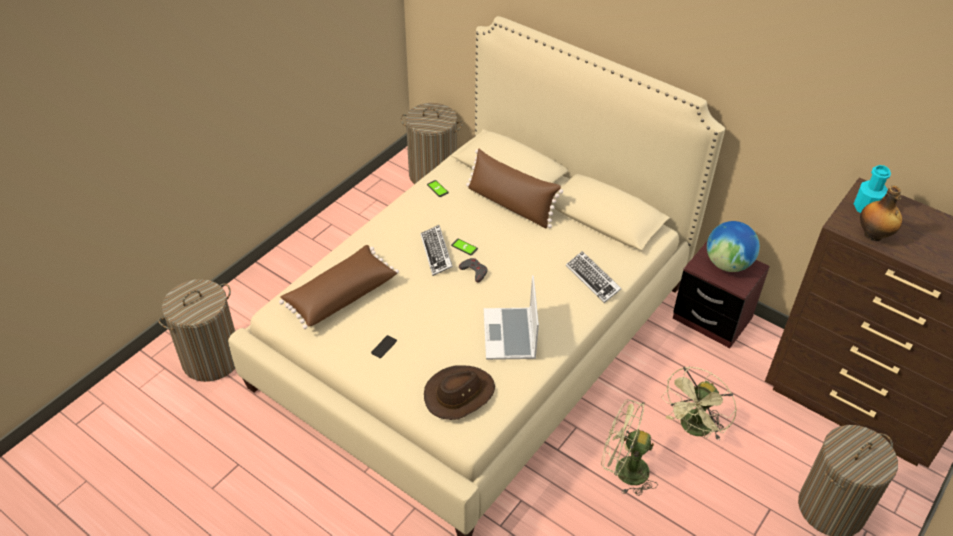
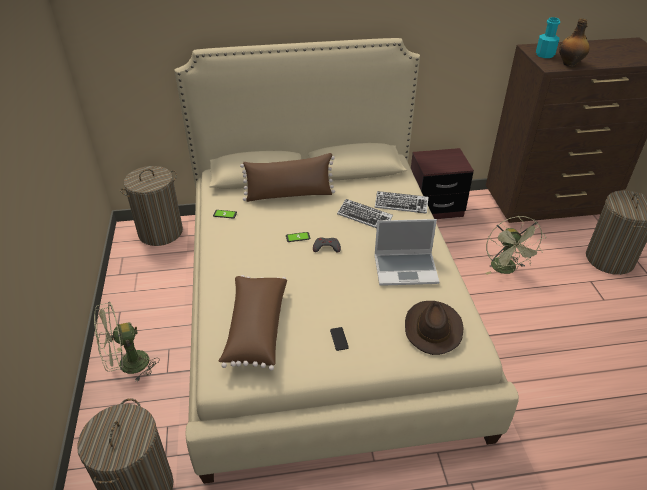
camera: 45 degrees left, 5 degrees down
keyboard [420,225,453,276] -> keyboard moved to [337,199,393,228]
laptop [484,275,539,360] -> laptop turned 45 degrees counterclockwise [374,219,439,286]
green fan [601,399,658,496] -> green fan moved to [94,302,159,382]
globe [707,221,760,272] -> none

